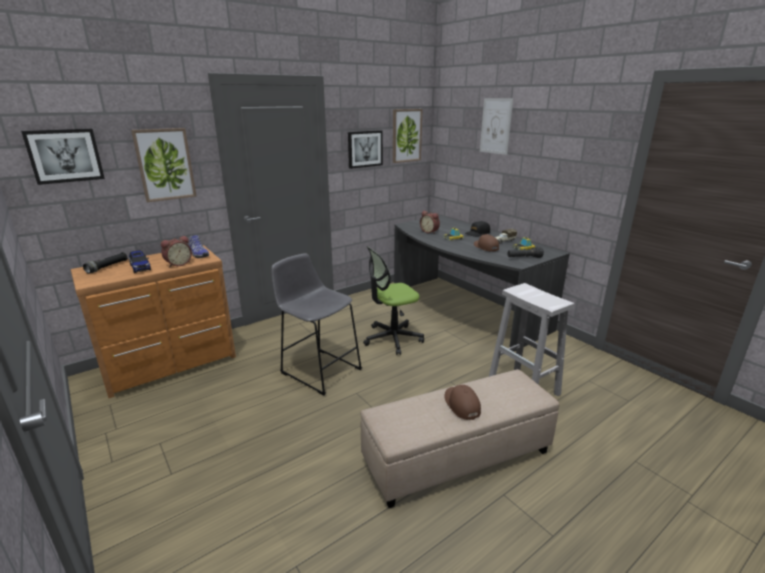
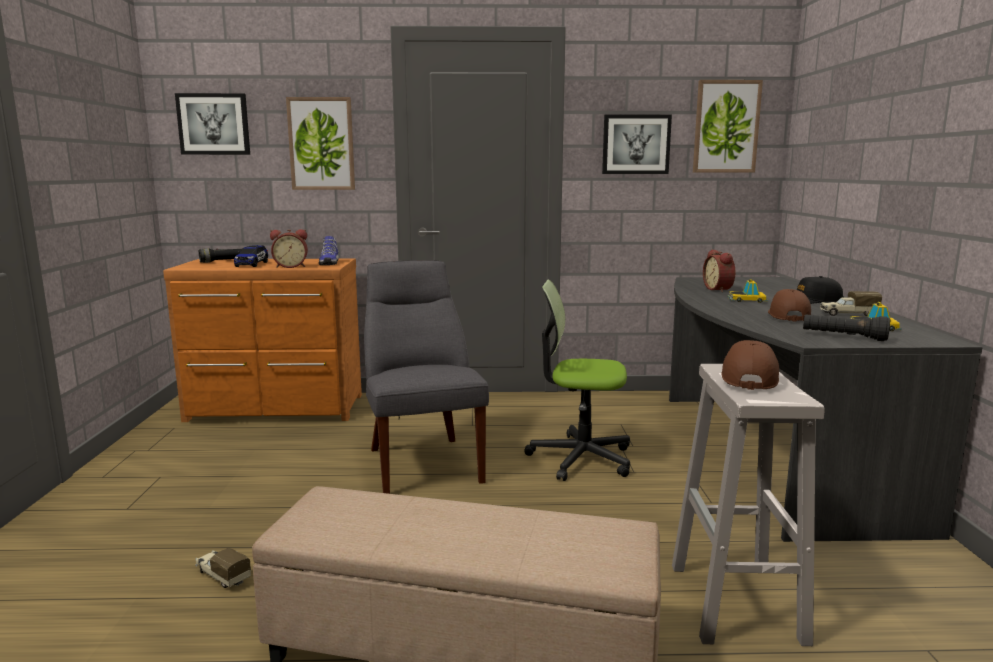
camera: 35 degrees right, 10 degrees down
grey stool [271,253,362,396] -> grey chair [364,260,489,494]
brown cap [445,385,481,420] -> brown cap moved to [722,340,779,390]
picture [480,98,513,155] -> none
none -> toy truck [195,548,251,588]

